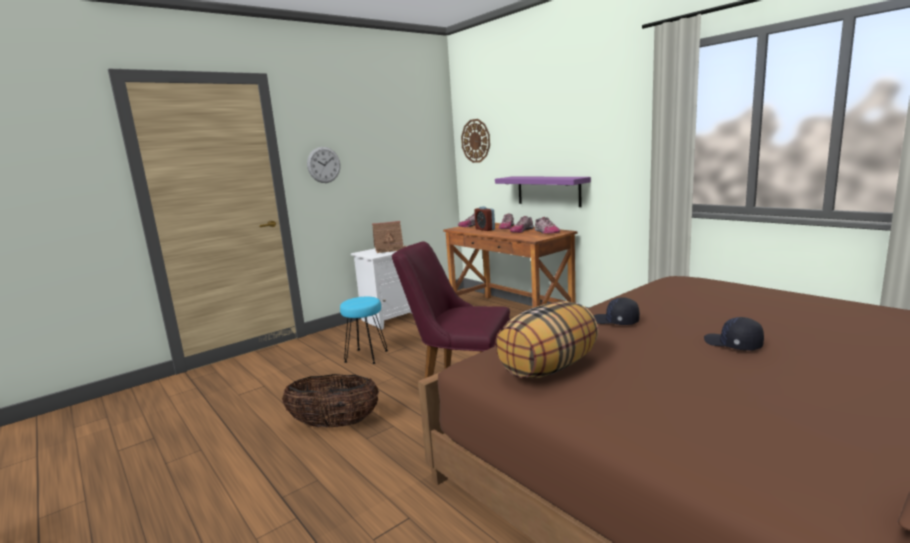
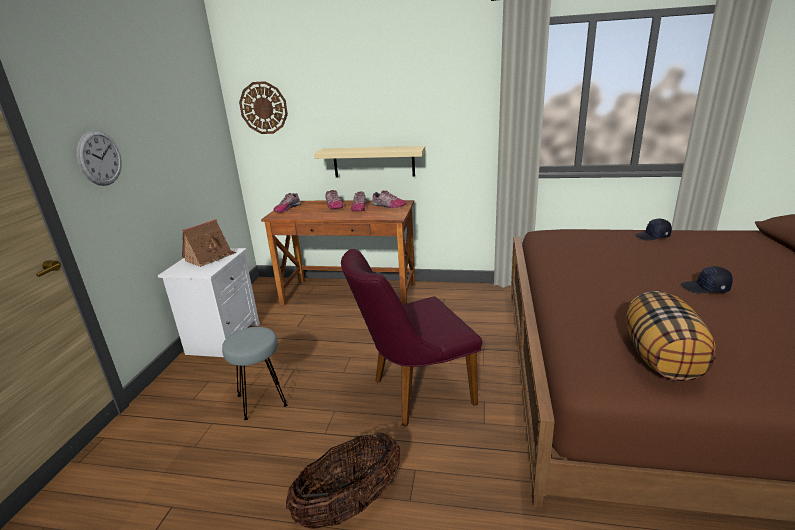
camera: 40 degrees left, 10 degrees up
turquoise stool [340,297,388,364] -> grey stool [222,327,288,420]
alarm clock [474,206,495,231] -> none
purple shelf [495,177,591,207] -> beige shelf [314,146,425,177]
black cap [594,297,640,325] -> black cap moved to [635,219,672,241]

